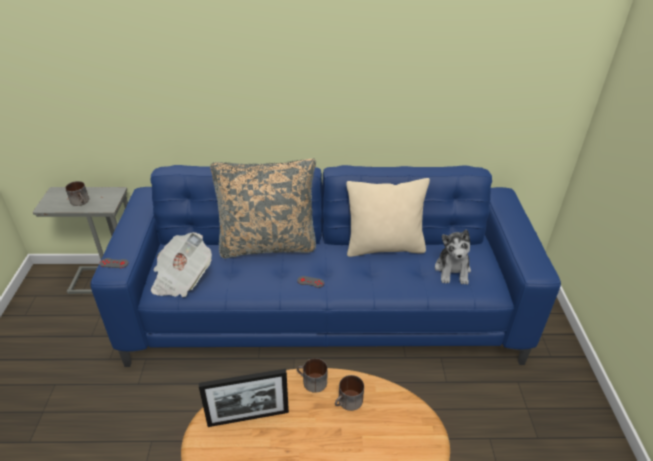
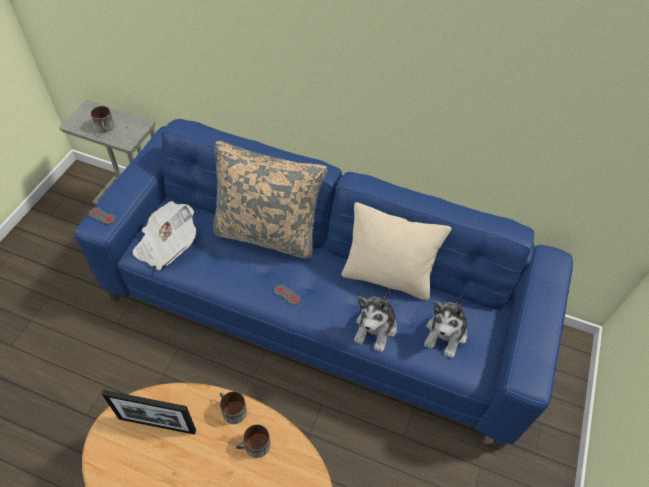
camera: 20 degrees right, 15 degrees up
none -> plush toy [354,288,397,352]

